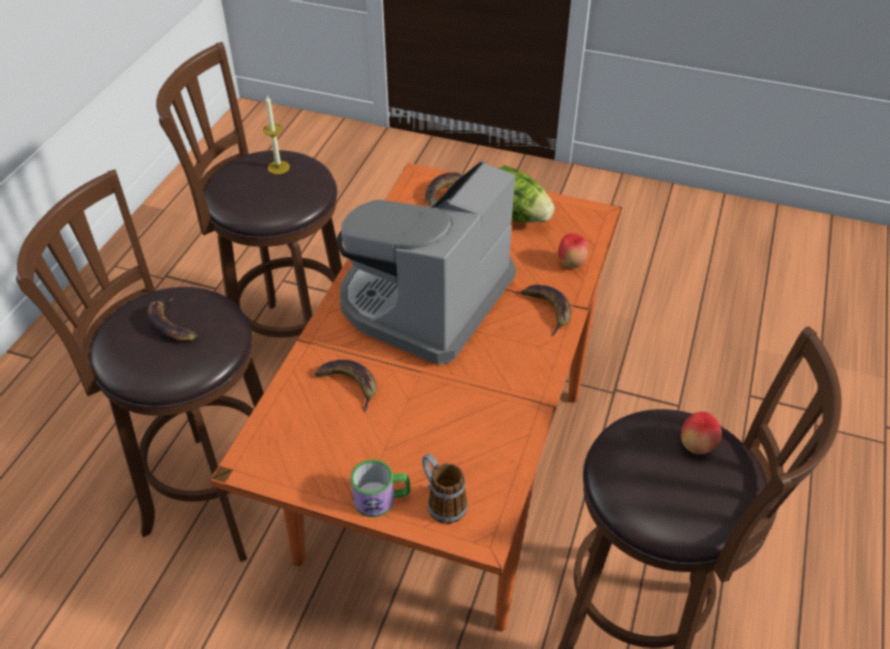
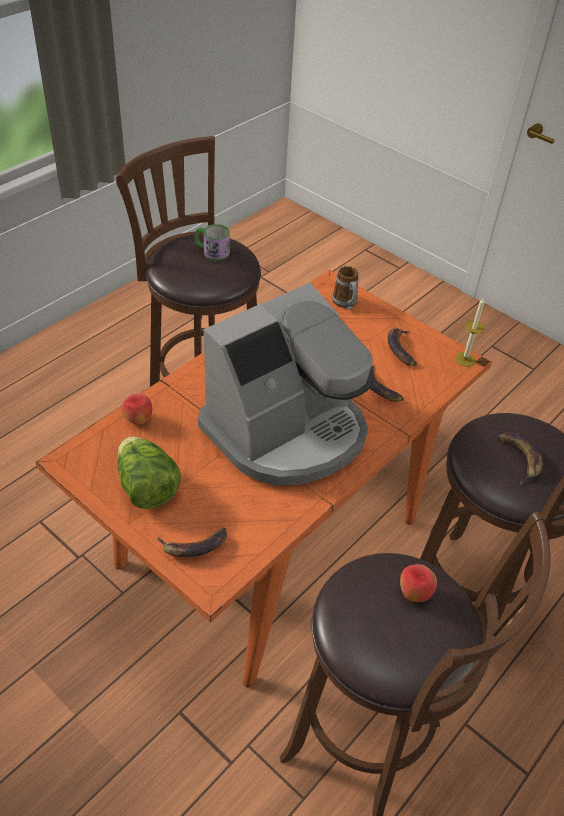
camera: 160 degrees left, 0 degrees up
candle [263,96,290,174] -> candle moved to [455,297,484,367]
mug [351,459,410,517] -> mug moved to [194,224,230,261]
banana [521,285,571,336] -> banana moved to [387,328,417,366]
apple [681,412,722,454] -> apple moved to [400,564,437,602]

